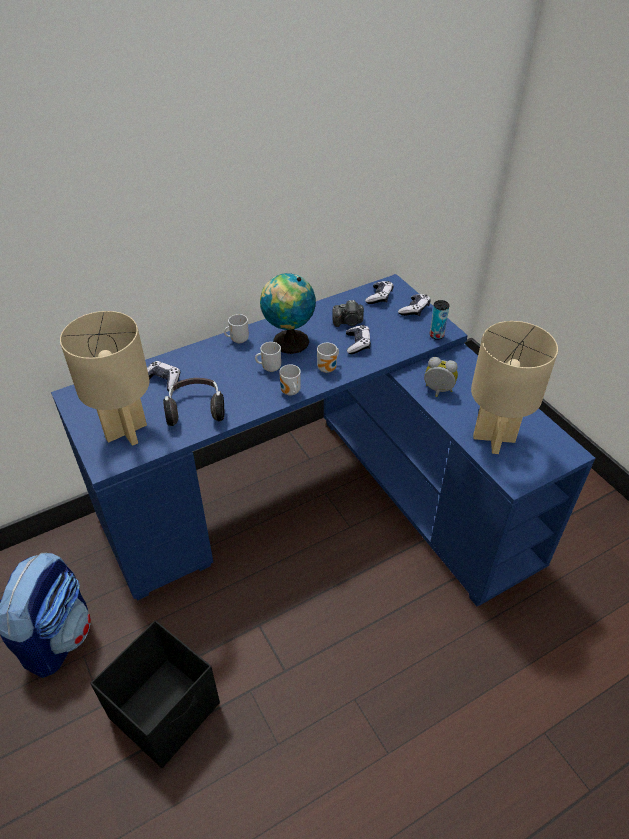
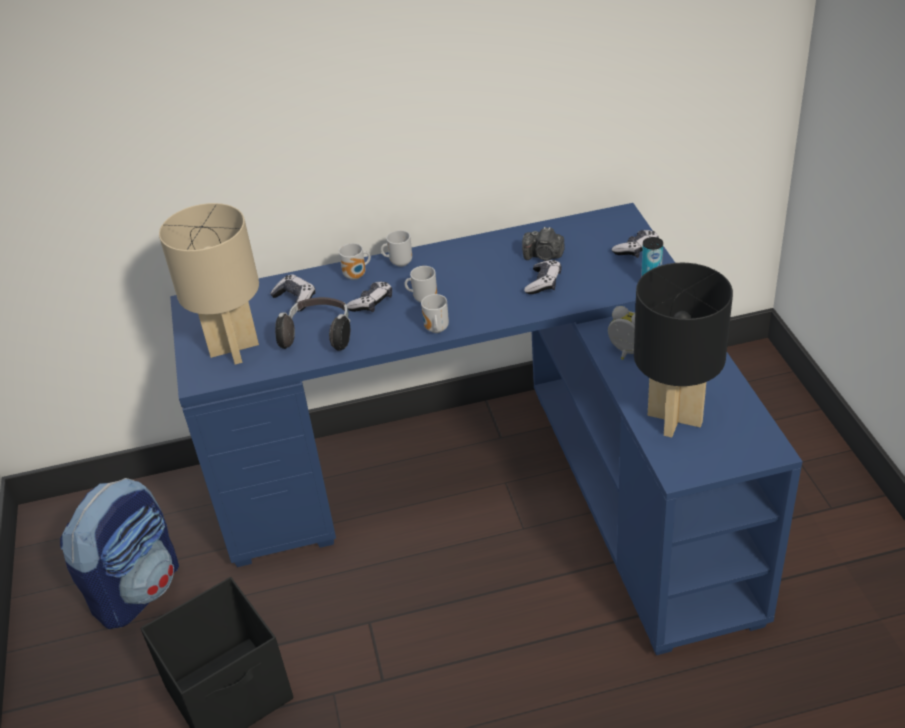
camera: 20 degrees right, 5 degrees down
globe [260,273,316,354] -> none
mug [317,343,339,373] -> mug moved to [339,243,371,280]
game controller [365,281,393,304] -> game controller moved to [347,282,392,312]
beige table lamp [471,321,558,454] -> black table lamp [634,263,733,438]

